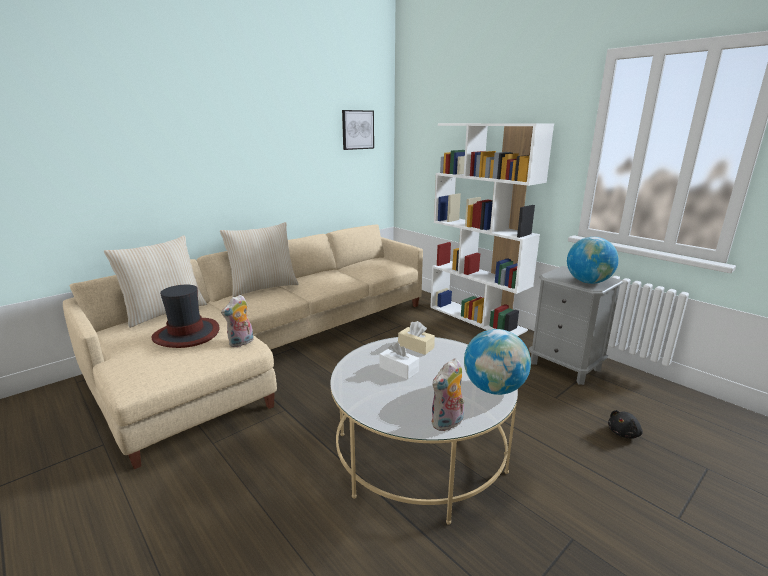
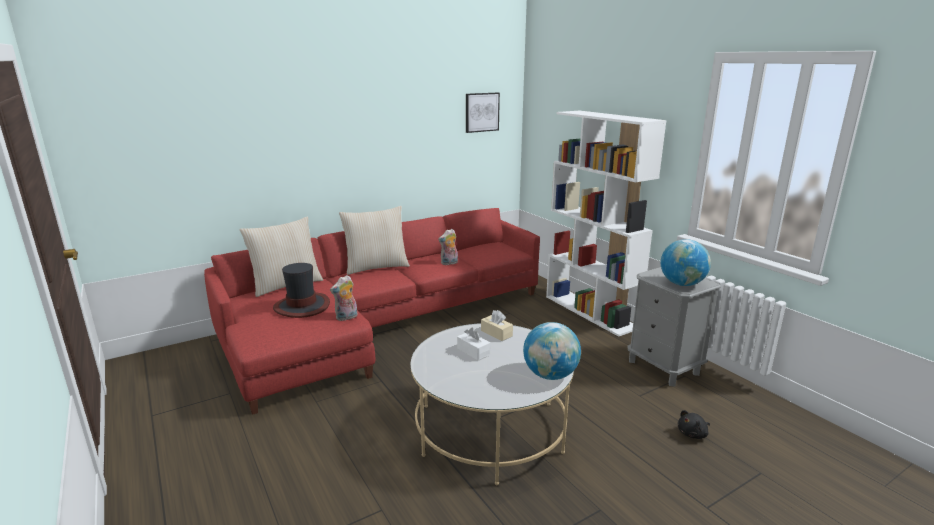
camera: 10 degrees right, 0 degrees up
beige sofa [63,225,423,469] -> red sofa [204,208,540,415]
plush toy [431,358,464,431] -> plush toy moved to [438,229,458,265]

